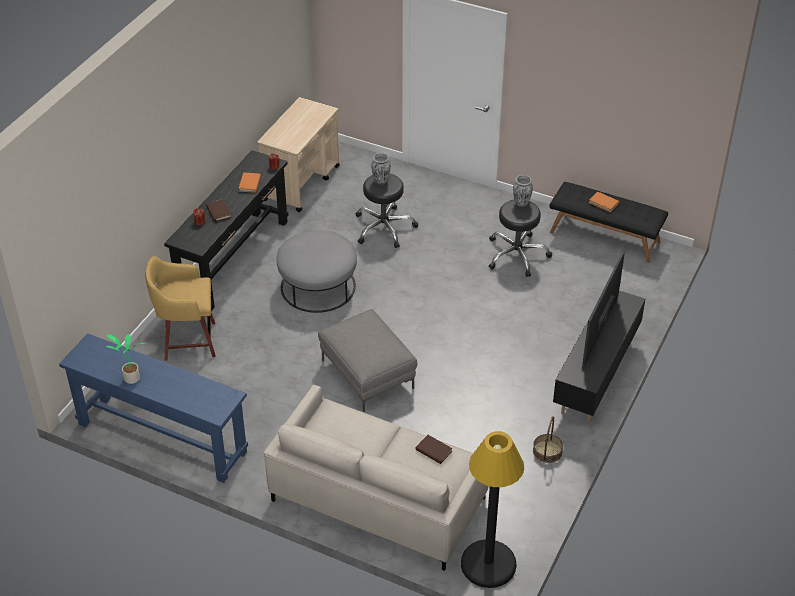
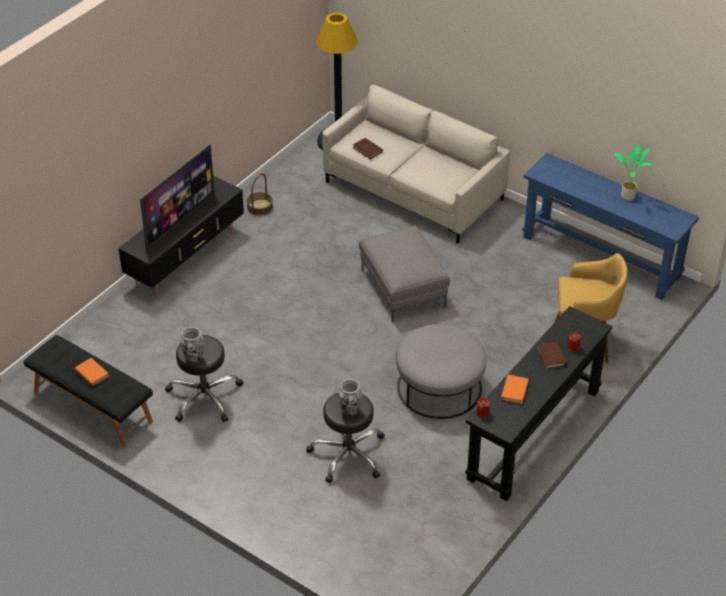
camera: 170 degrees left, 0 degrees up
beige cart [257,97,340,212] -> none

